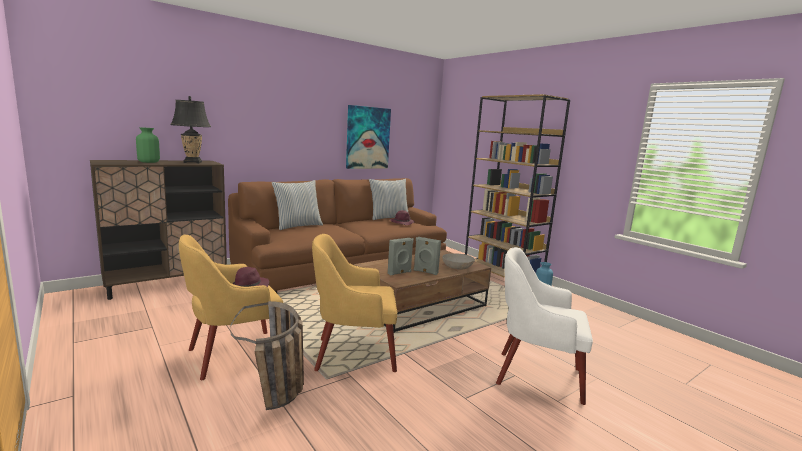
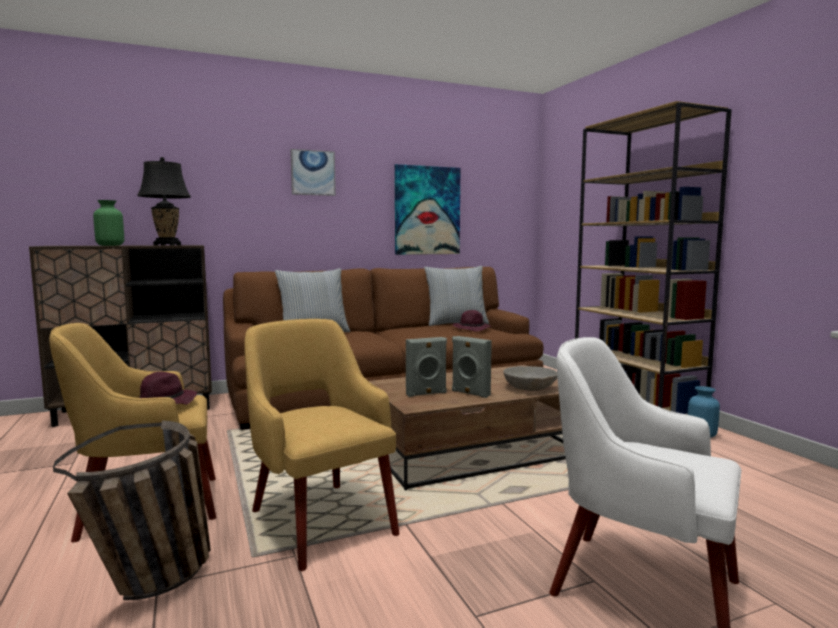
camera: 15 degrees right, 5 degrees down
yellow armchair [312,234,397,372] -> yellow armchair turned 45 degrees clockwise [244,319,400,571]
none -> picture [290,149,336,196]

